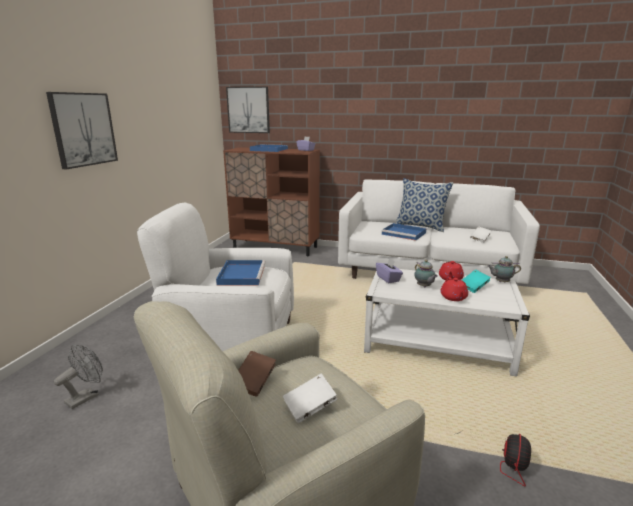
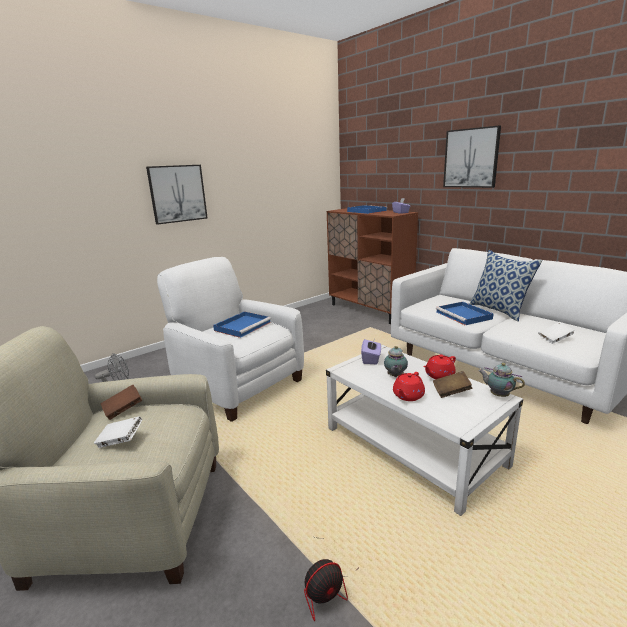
camera: 35 degrees right, 0 degrees up
picture [226,86,270,133] -> picture moved to [443,126,501,188]
turquoise book [462,270,491,293] -> brown book [433,371,472,398]

